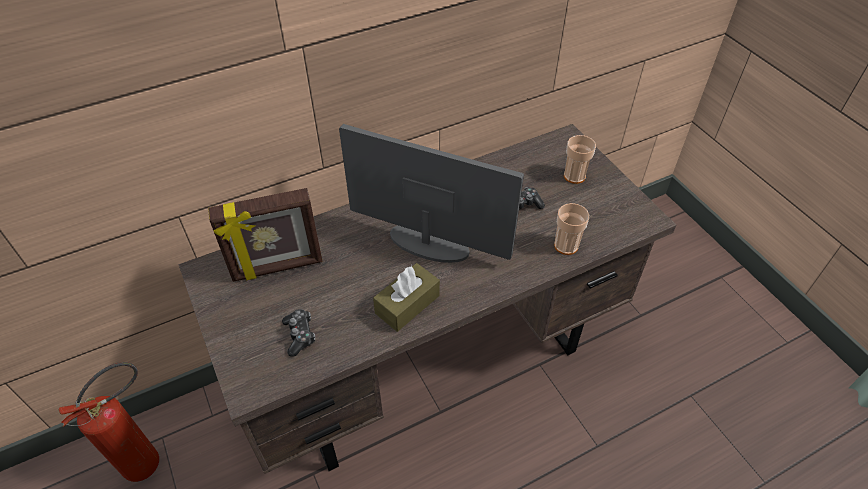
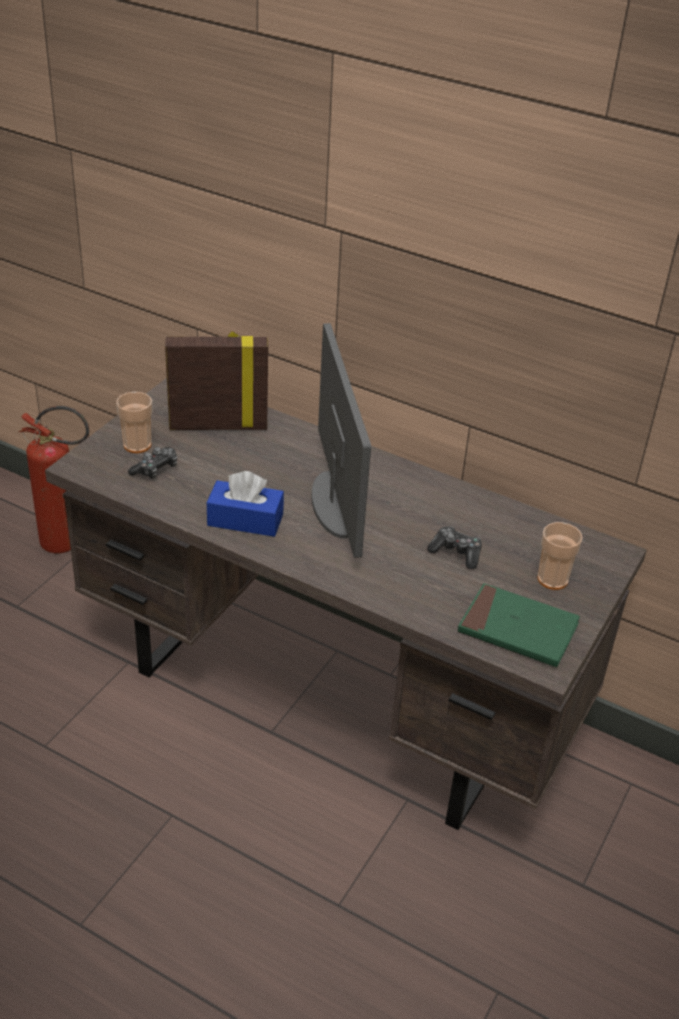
camera: 55 degrees right, 10 degrees down
picture frame [208,188,322,282] -> picture frame turned 135 degrees clockwise [165,331,268,430]
brown tissue box [373,263,440,332] -> blue tissue box [207,471,284,537]
cup [554,203,589,255] -> cup moved to [116,392,152,453]
none -> green book [458,583,580,667]

